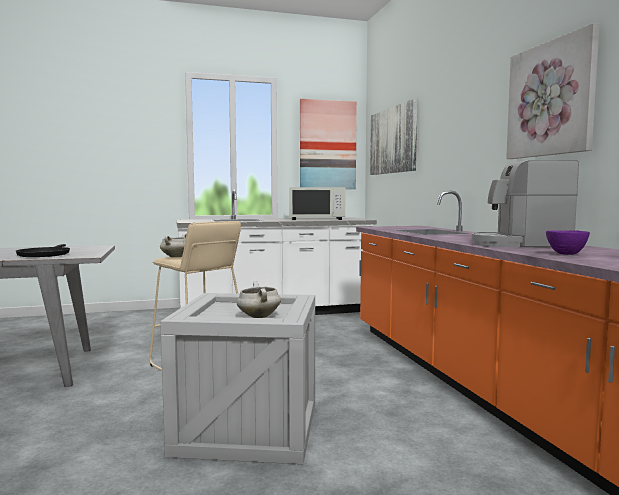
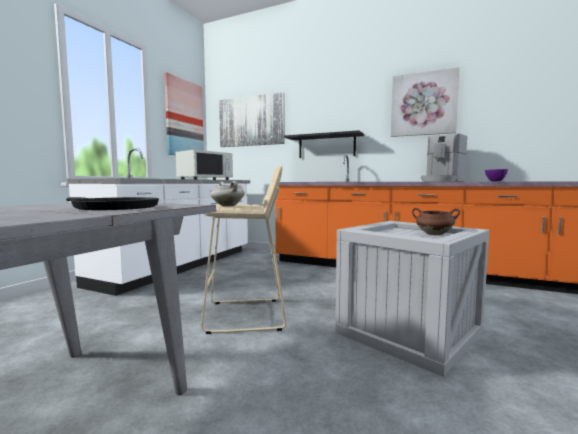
camera: 50 degrees left, 0 degrees up
white cooking pot [237,281,281,318] -> brown cooking pot [412,208,460,236]
none -> black shelf [284,130,364,158]

